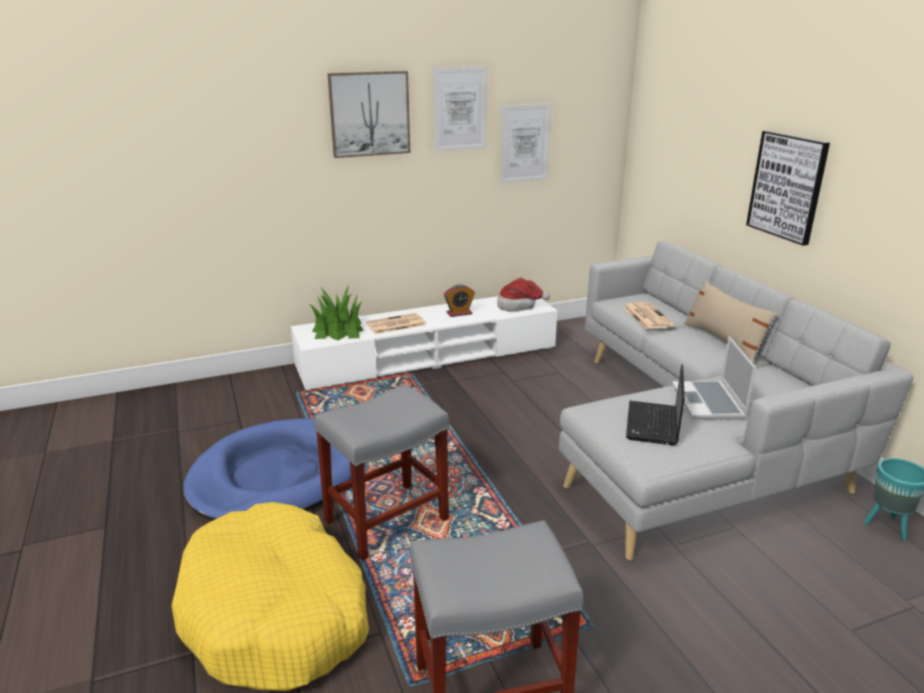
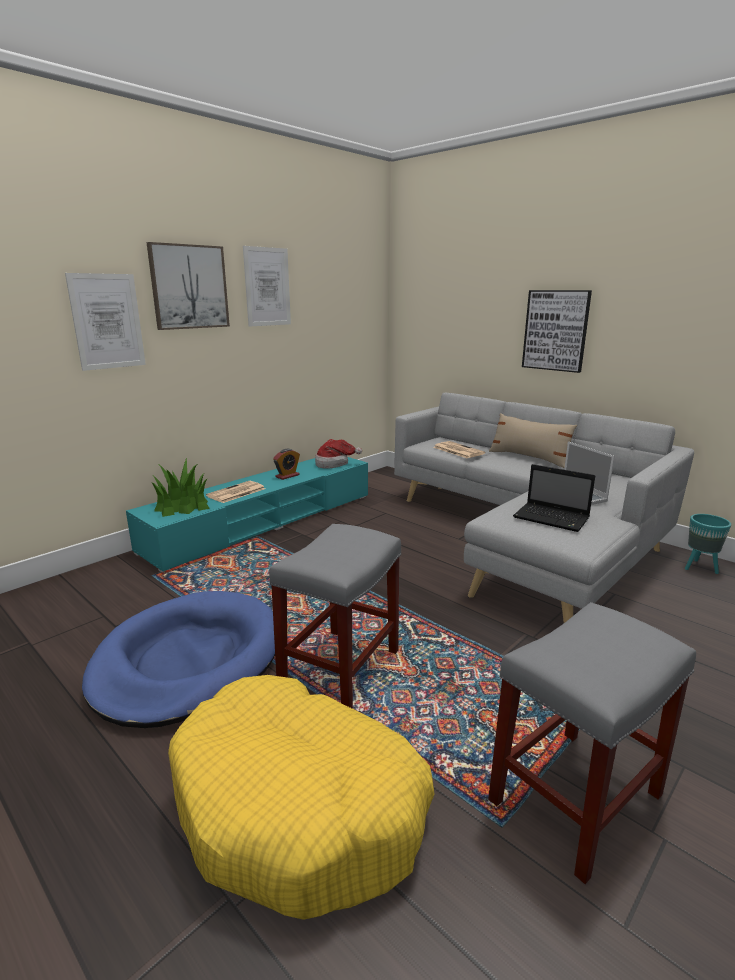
camera: 25 degrees left, 5 degrees down
white tv stand [291,296,558,391] -> turquoise tv stand [126,457,368,572]
picture [500,103,552,184] -> picture moved to [65,273,146,371]
laptop [626,364,685,445] -> laptop turned 45 degrees counterclockwise [513,464,595,532]

